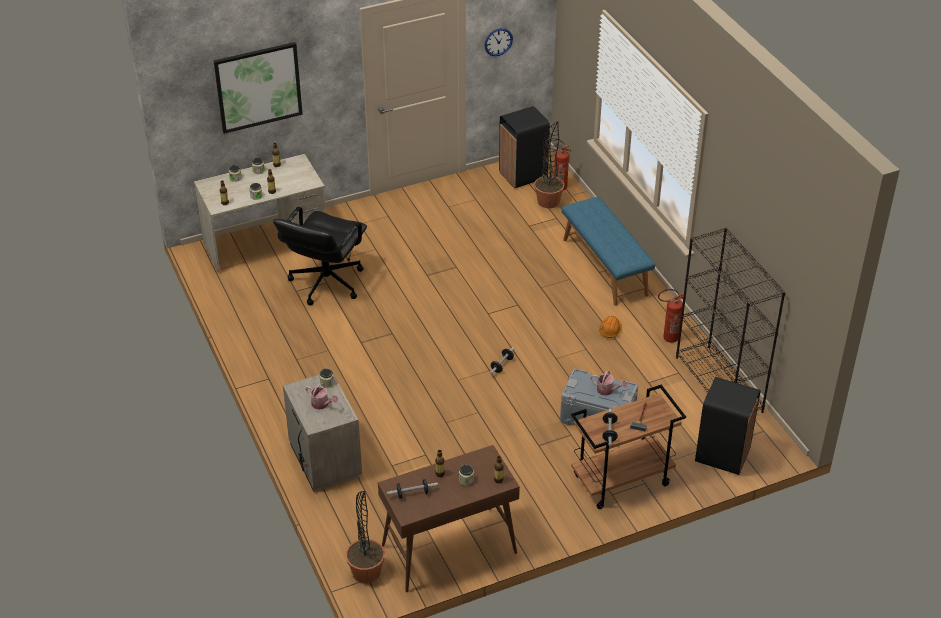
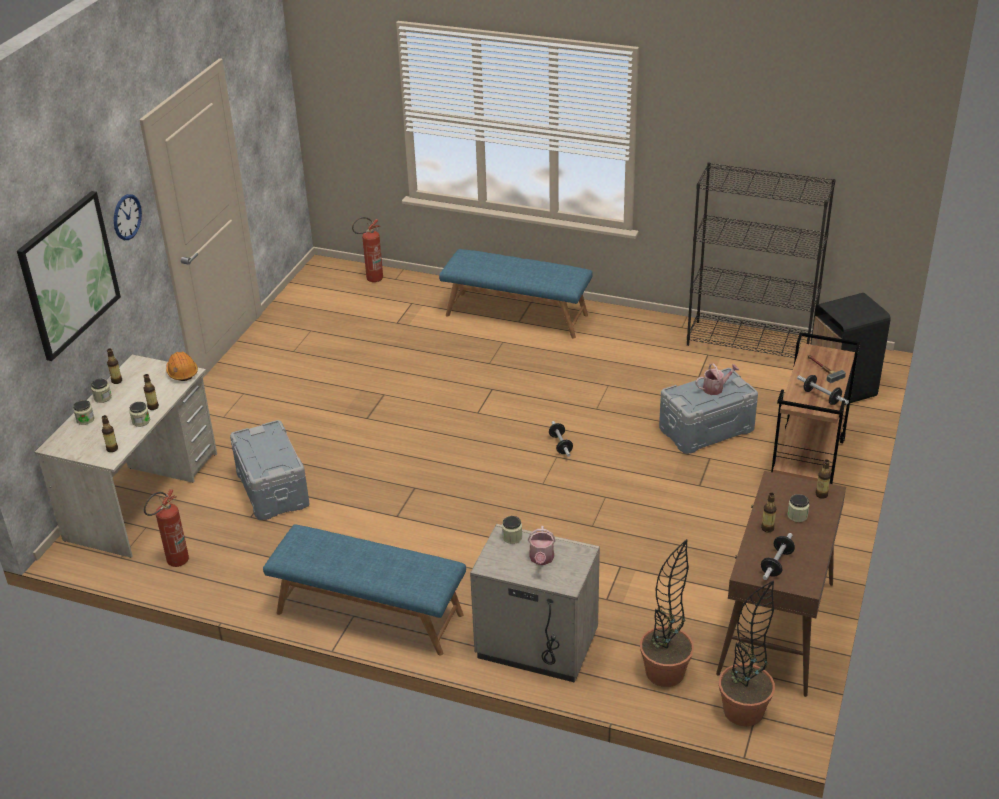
camera: 45 degrees left, 5 degrees down
black office chair [273,207,367,306] -> grey storage box [230,420,309,520]
watering can [306,384,338,410] -> watering can turned 105 degrees clockwise [528,526,556,565]
wall clock [484,28,513,56] -> wall clock moved to [114,194,142,240]
black trash can [499,106,550,188] -> none
potted plant [534,121,564,208] -> potted plant moved to [640,539,694,687]
orange hard hat [599,316,622,338] -> orange hard hat moved to [166,352,198,381]
fire extinguisher [658,289,684,343] -> fire extinguisher moved to [144,489,189,567]
none -> blue bench [263,524,466,656]

